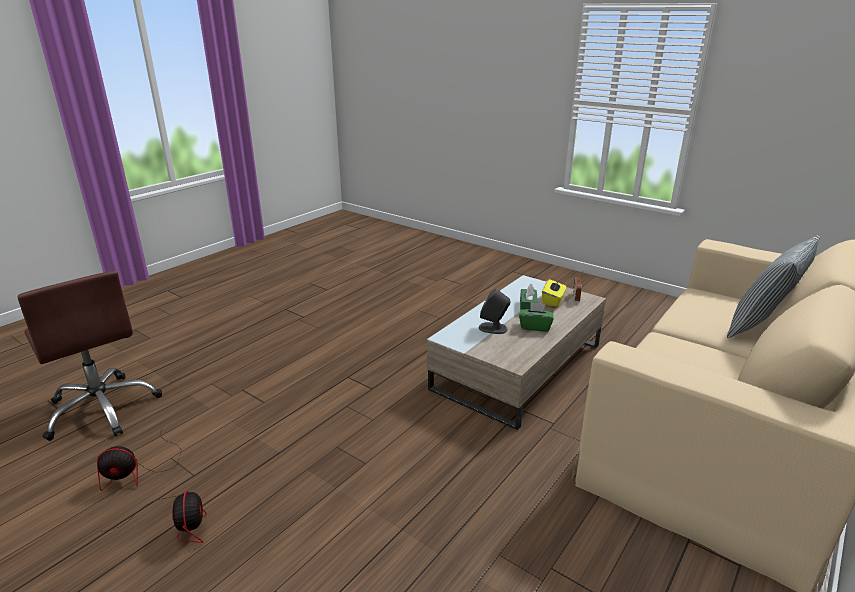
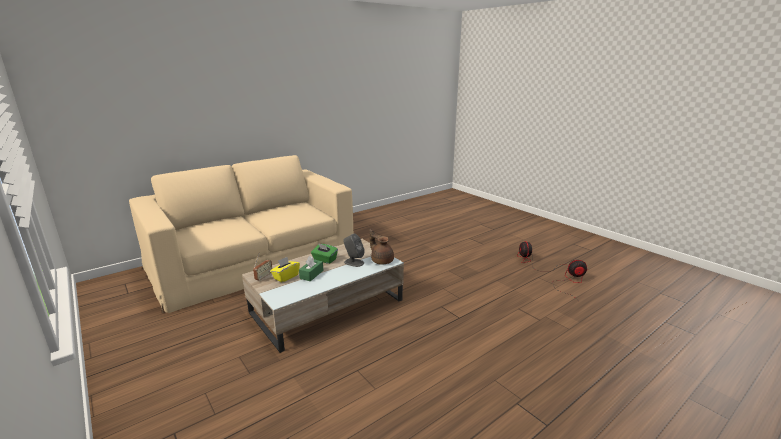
camera: 165 degrees left, 5 degrees down
brown office chair [18,270,162,441] -> none
pillow [727,235,820,338] -> none
none -> brown teapot [370,228,394,265]

